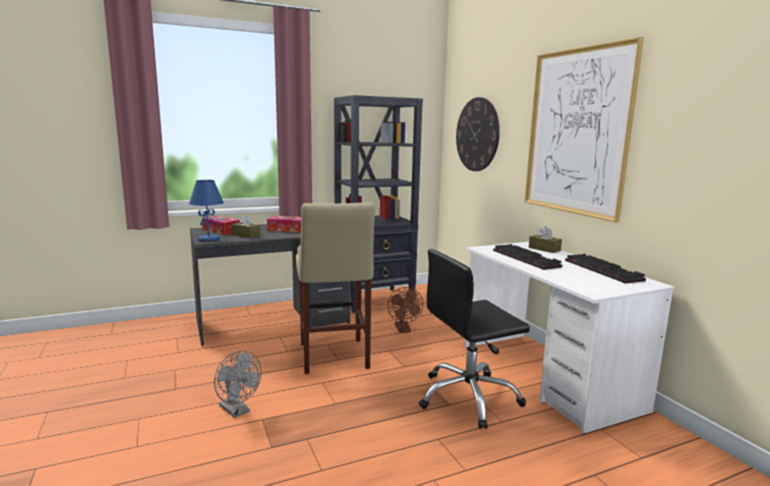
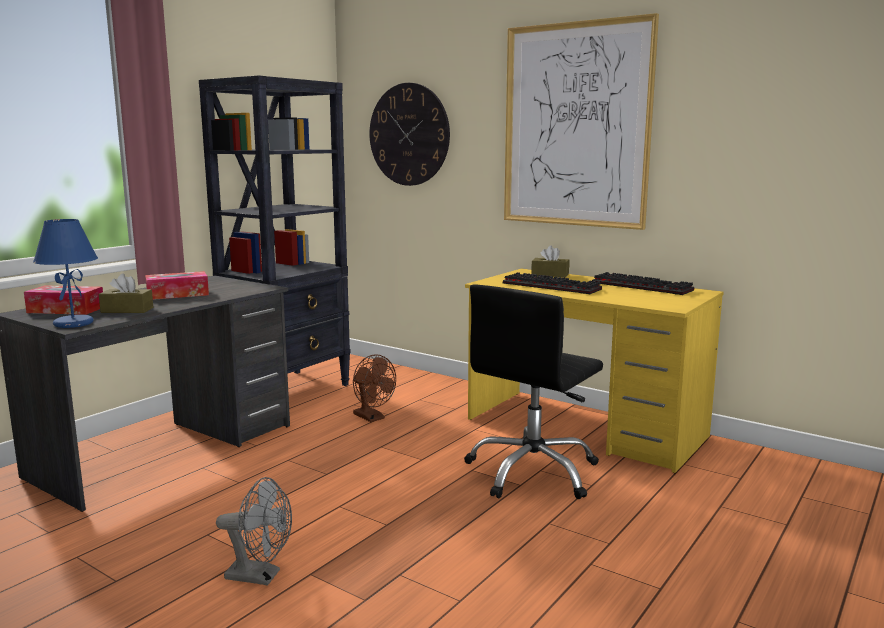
camera: 30 degrees left, 0 degrees up
beige stool [296,202,375,374] -> none
white desk [465,242,675,434] -> yellow desk [465,269,724,473]

